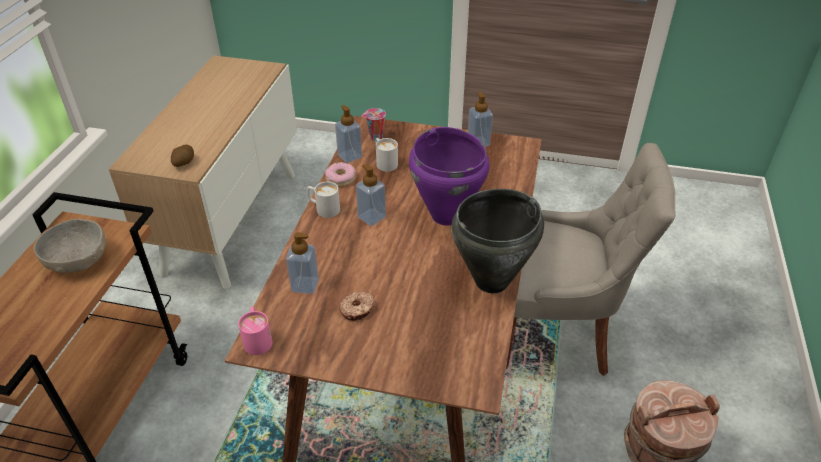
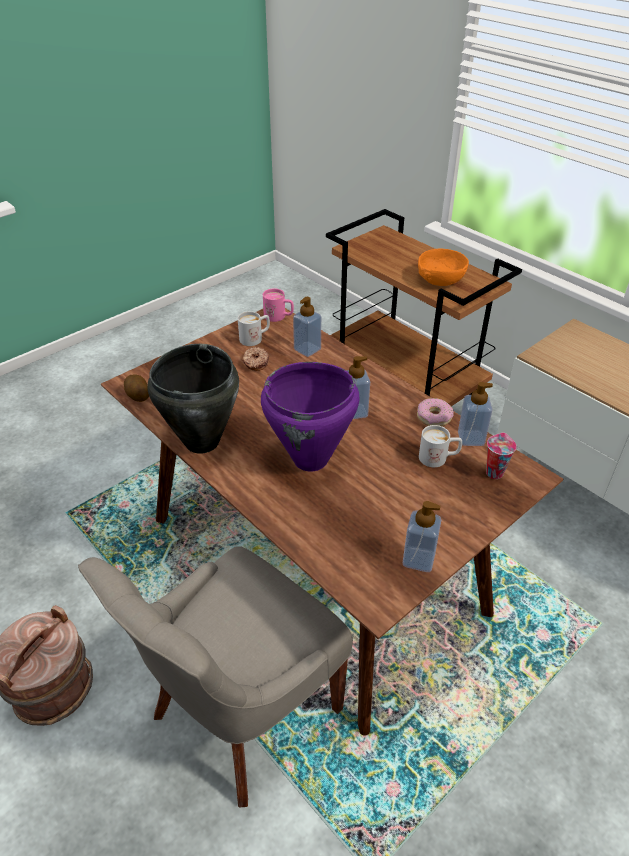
camera: 125 degrees right, 0 degrees up
grey bowl [34,219,106,273] -> orange bowl [418,249,469,286]
potato [171,145,194,167] -> potato moved to [124,375,149,402]
white mug [307,182,340,218] -> white mug moved to [238,311,270,346]

